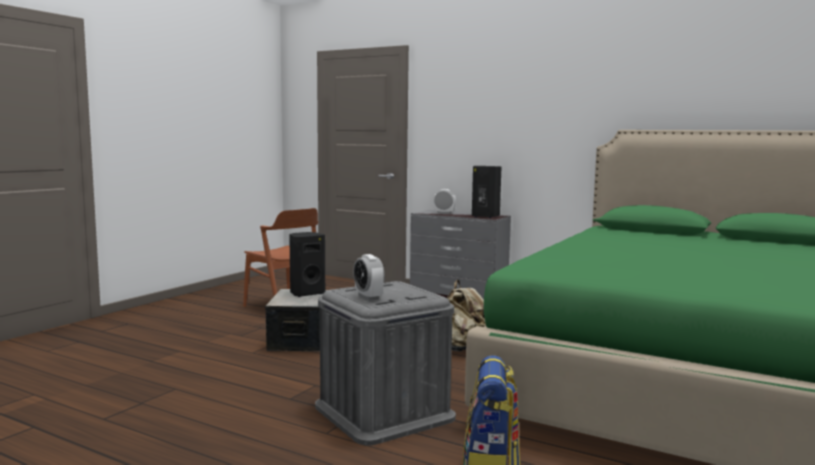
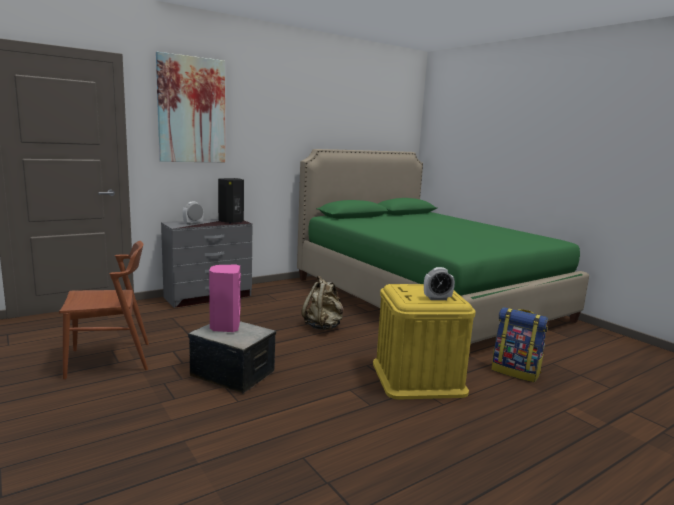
camera: 65 degrees left, 5 degrees up
black speaker [289,232,325,297] -> pink speaker [209,265,241,332]
grey storage box [315,281,456,446] -> yellow storage box [373,284,476,399]
none -> picture [156,52,225,162]

